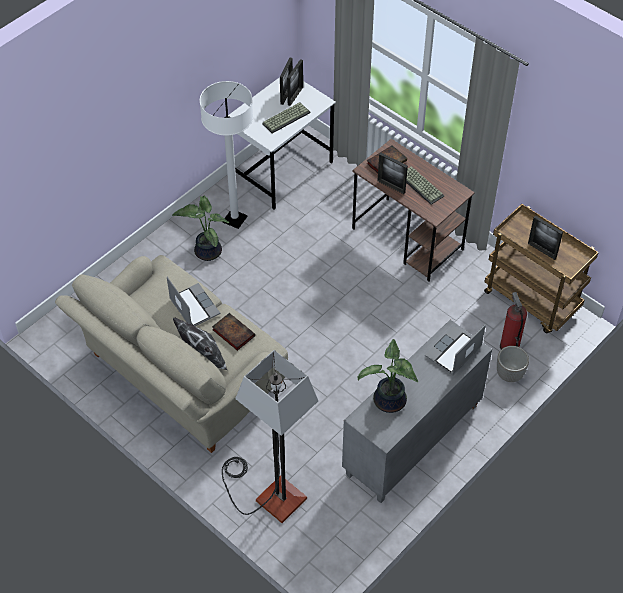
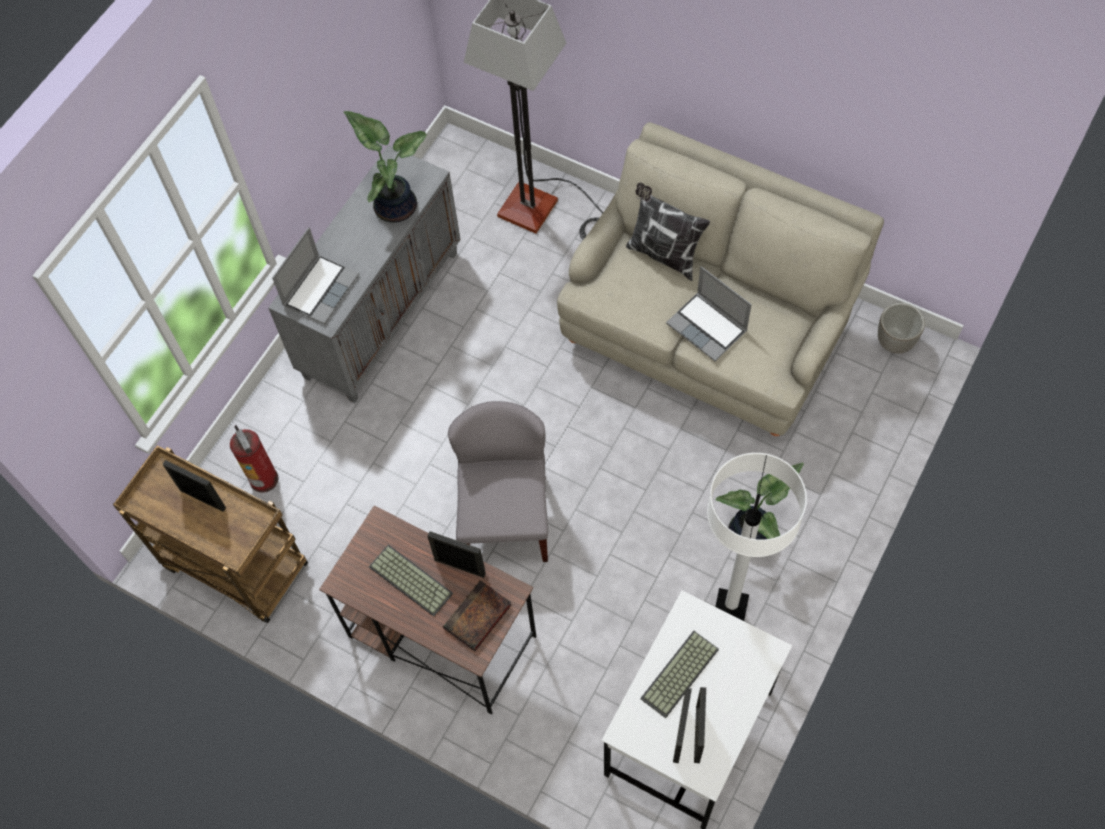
camera: 170 degrees right, 10 degrees up
book [212,313,255,351] -> none
planter [497,346,529,382] -> planter moved to [878,303,925,354]
none -> grey chair [448,401,548,562]

